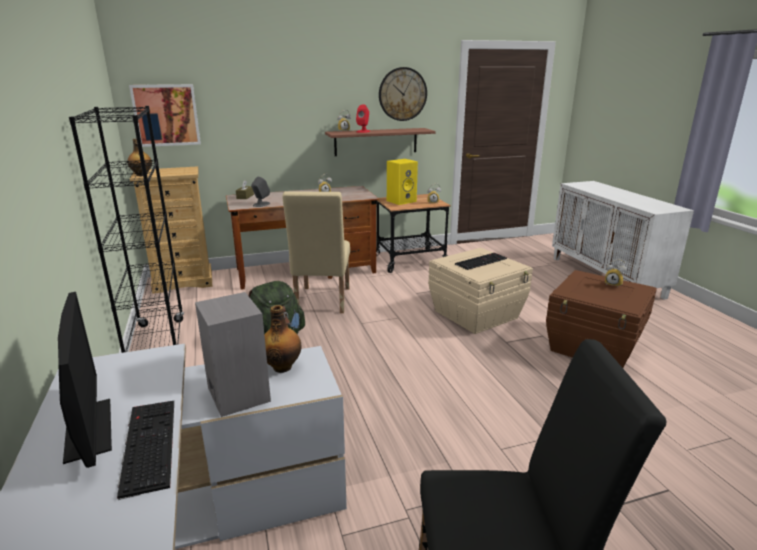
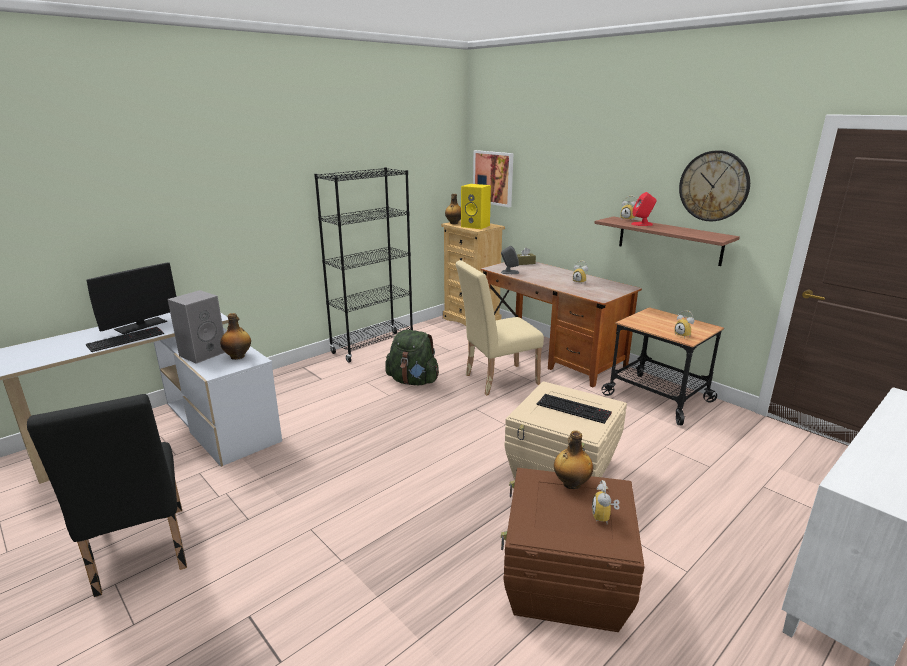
camera: 65 degrees right, 0 degrees up
yellow speaker [387,159,418,205] -> yellow speaker moved to [461,184,491,229]
none -> bottle [554,430,593,489]

